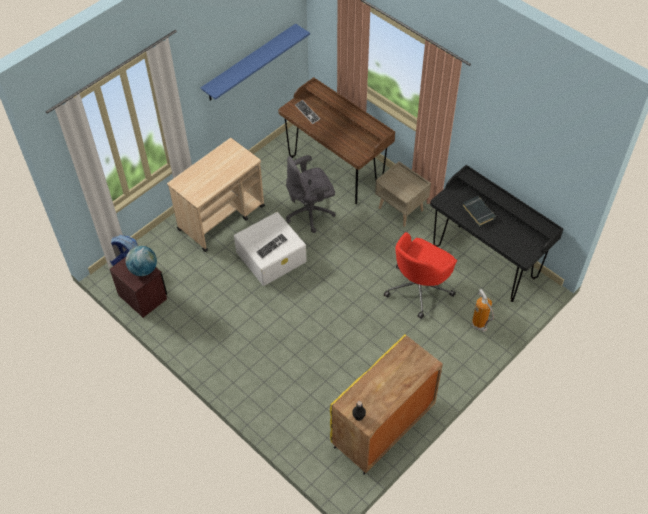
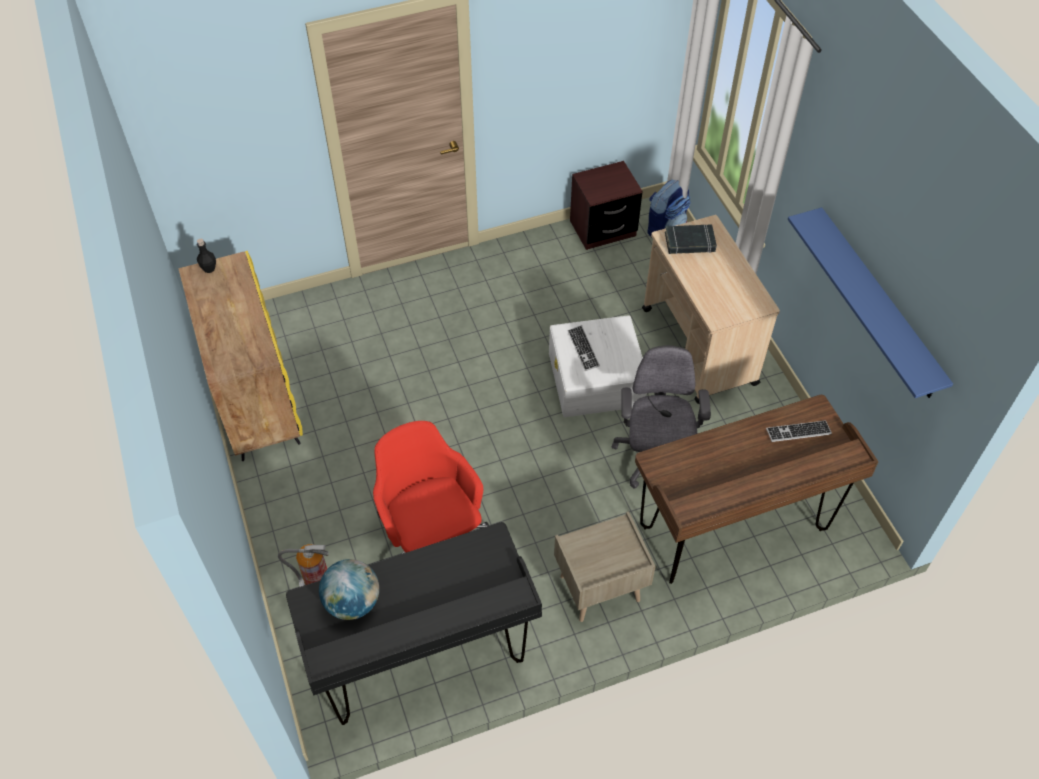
camera: 115 degrees right, 0 degrees up
globe [126,246,157,276] -> globe moved to [319,559,379,620]
black book [462,196,496,227] -> black book moved to [665,224,717,255]

